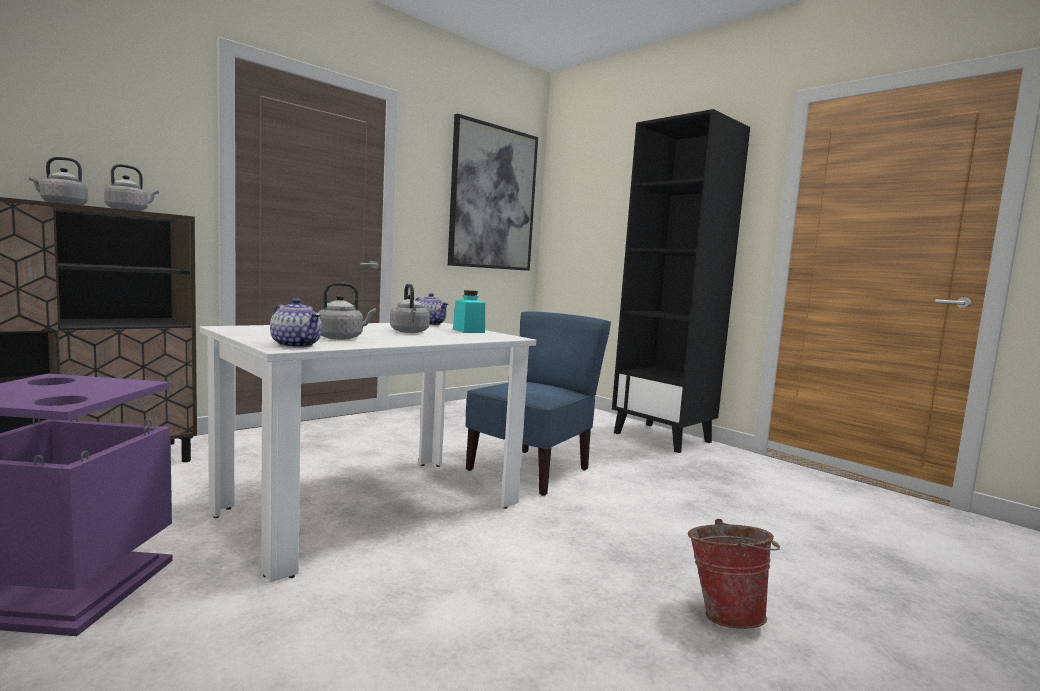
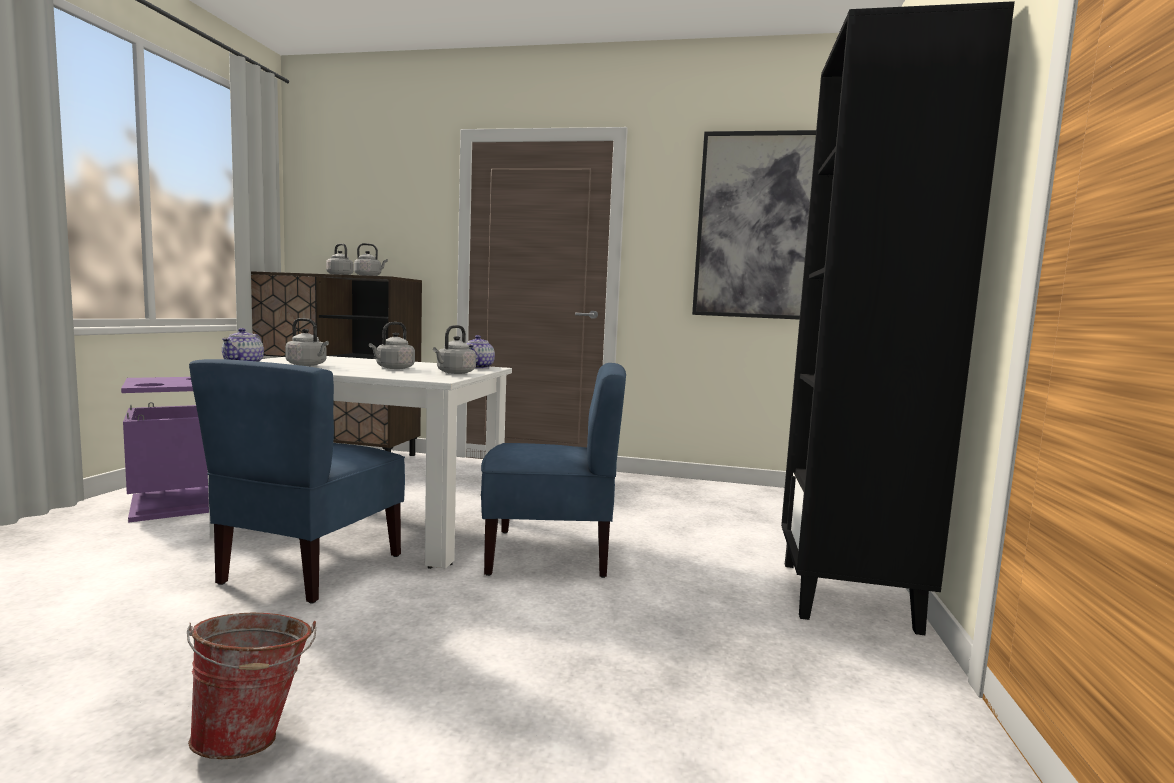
camera: 55 degrees right, 0 degrees up
turquoise jar [453,290,485,333] -> grey kettle [433,325,476,374]
none -> blue chair [189,359,405,604]

